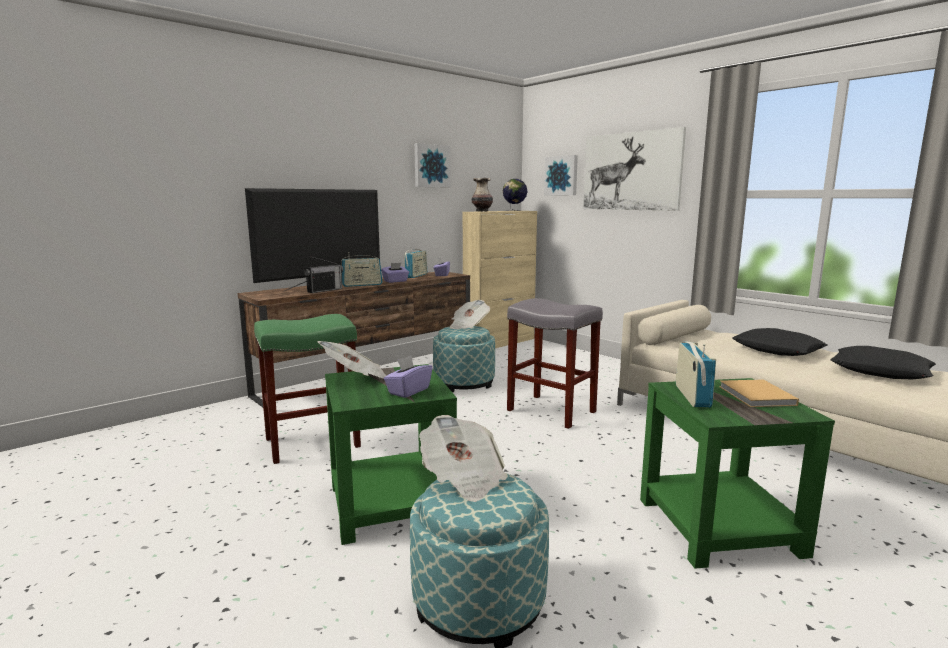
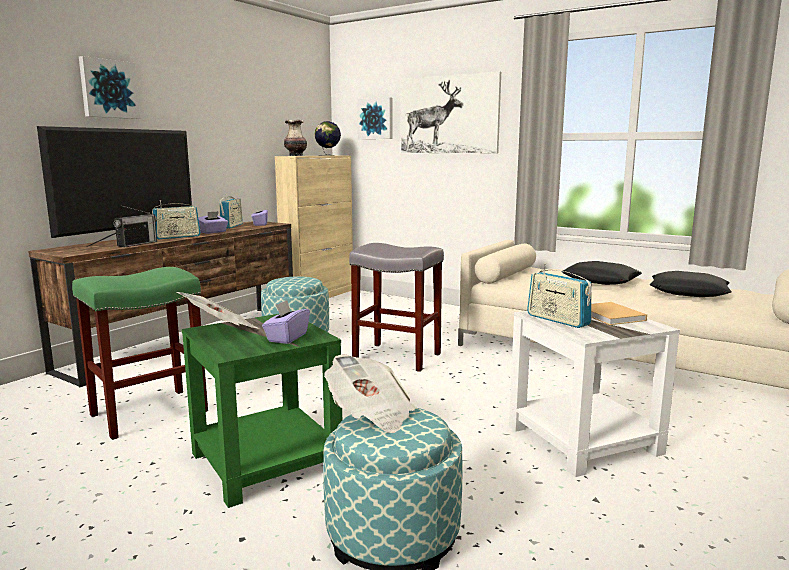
camera: 15 degrees left, 0 degrees up
picture [414,143,451,187] -> picture moved to [79,56,140,119]
newspaper [450,300,490,329] -> none
green side table [640,378,835,569] -> white side table [509,302,680,477]
radio [676,342,716,408] -> radio turned 150 degrees clockwise [527,263,592,328]

